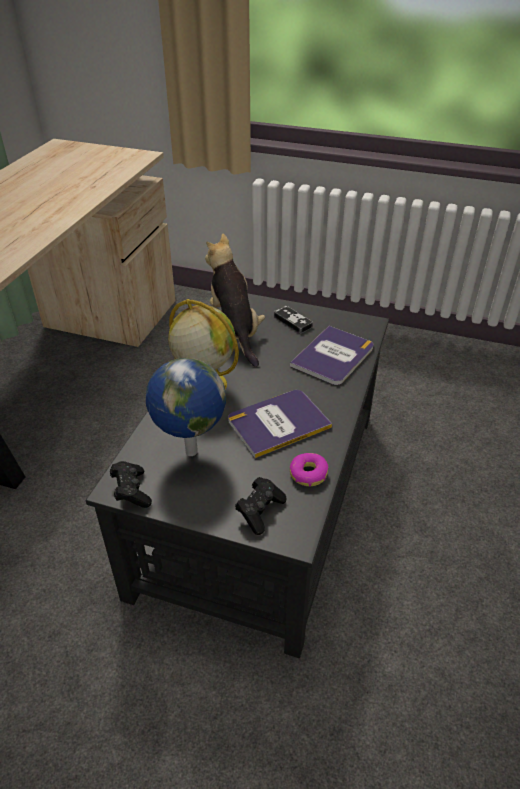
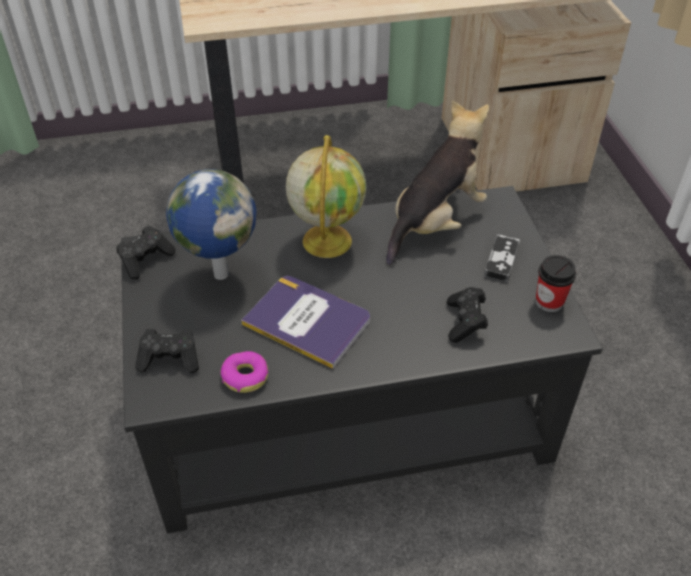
camera: 60 degrees right, 5 degrees up
book [290,326,374,385] -> black game controller [447,287,488,343]
none -> cup [536,255,576,312]

